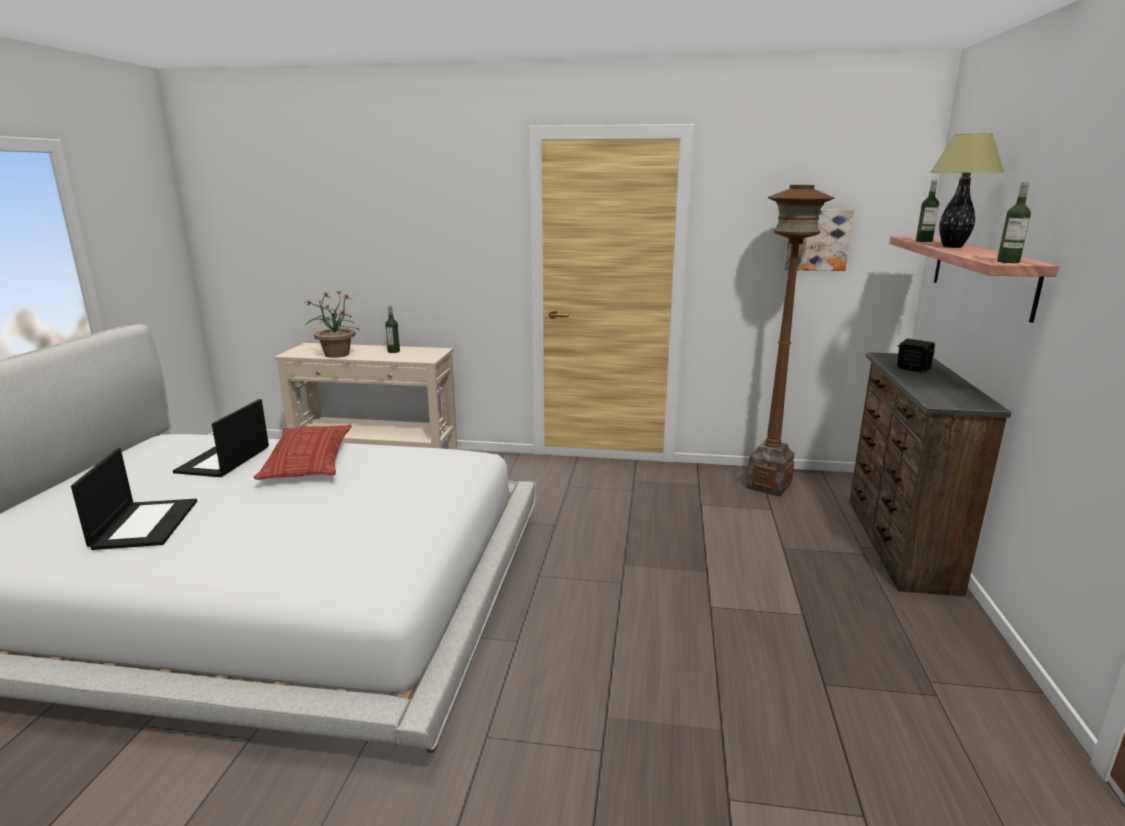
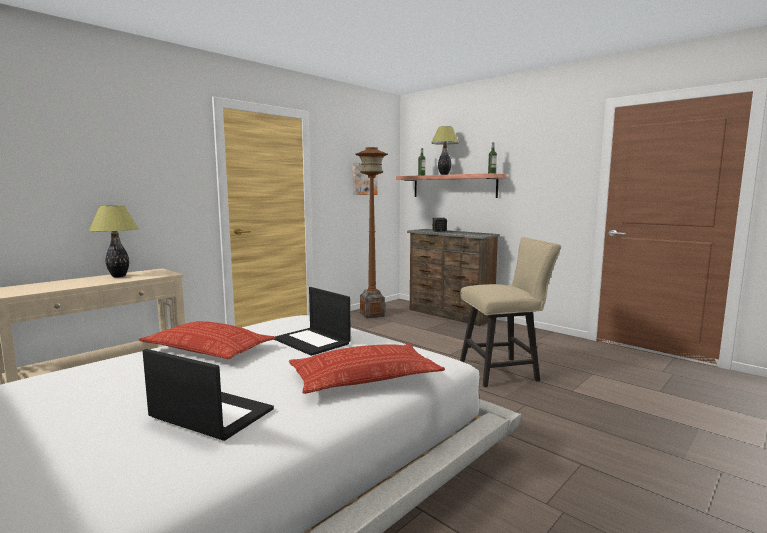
camera: 55 degrees left, 10 degrees down
laptop [173,399,269,477] -> laptop moved to [274,287,351,356]
potted plant [304,291,359,358] -> none
bottle [385,306,400,353] -> table lamp [89,205,139,278]
none -> pillow [289,344,445,394]
none -> beige chair [460,237,561,387]

